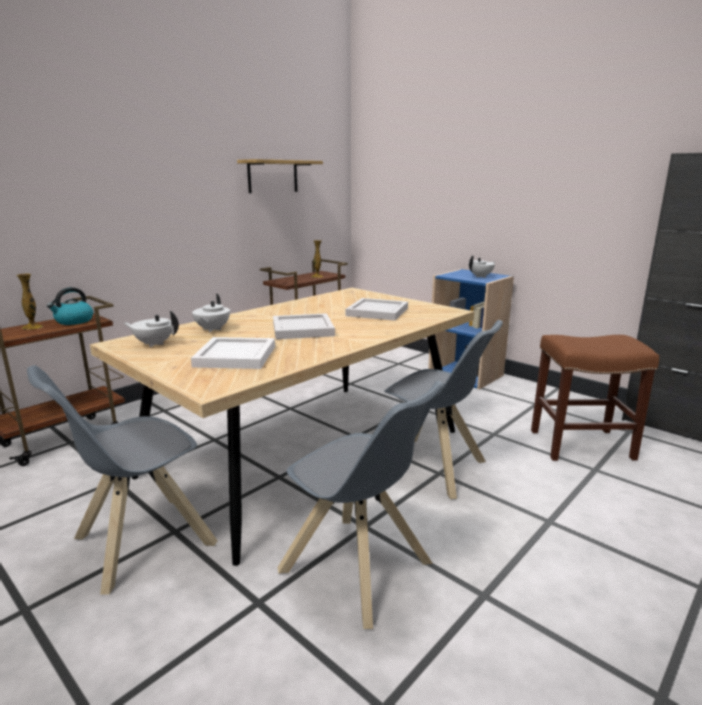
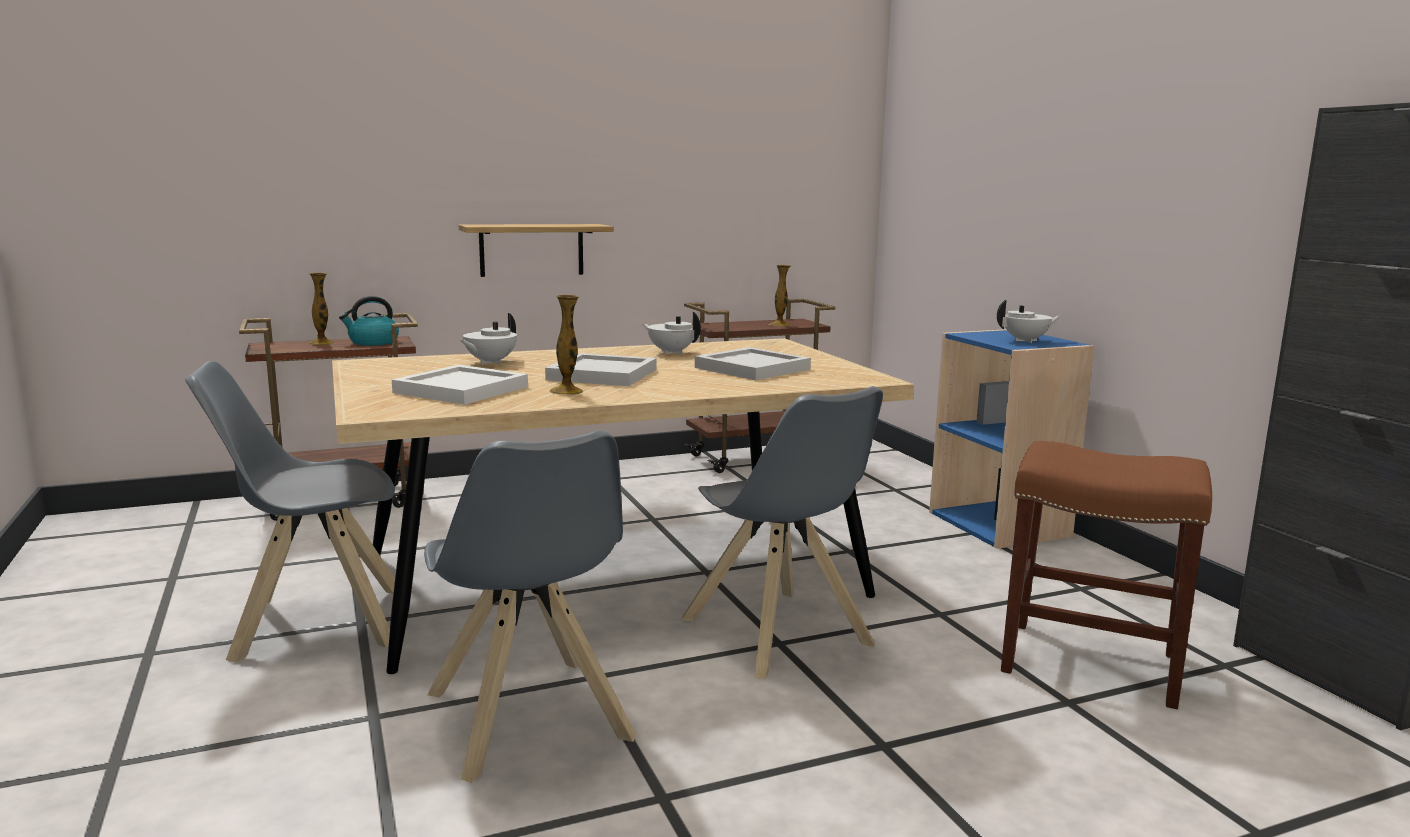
camera: 25 degrees right, 5 degrees down
white teapot [123,311,179,347] -> white teapot moved to [642,312,701,354]
shelf [237,159,323,193] -> shelf moved to [459,224,614,277]
none -> vase [549,295,583,395]

